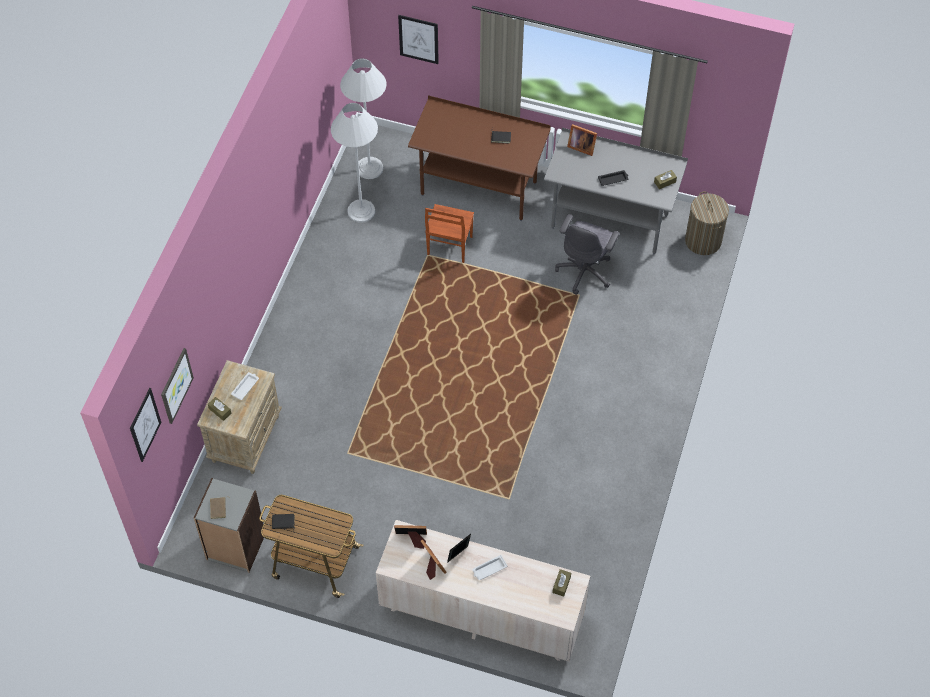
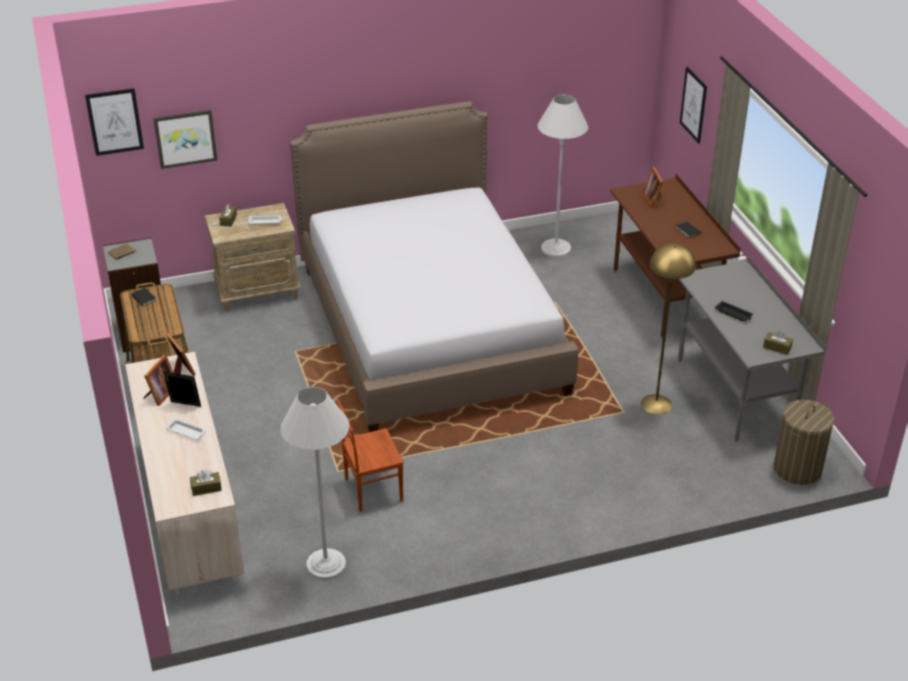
camera: 55 degrees right, 20 degrees down
white floor lamp [340,59,387,179] -> white floor lamp moved to [280,386,349,580]
brown chair [425,204,474,263] -> brown chair moved to [336,399,403,512]
grey office chair [555,214,620,295] -> yellow floor lamp [641,243,696,414]
picture frame [567,124,597,156] -> picture frame moved to [643,167,663,208]
none -> bed [290,101,578,432]

